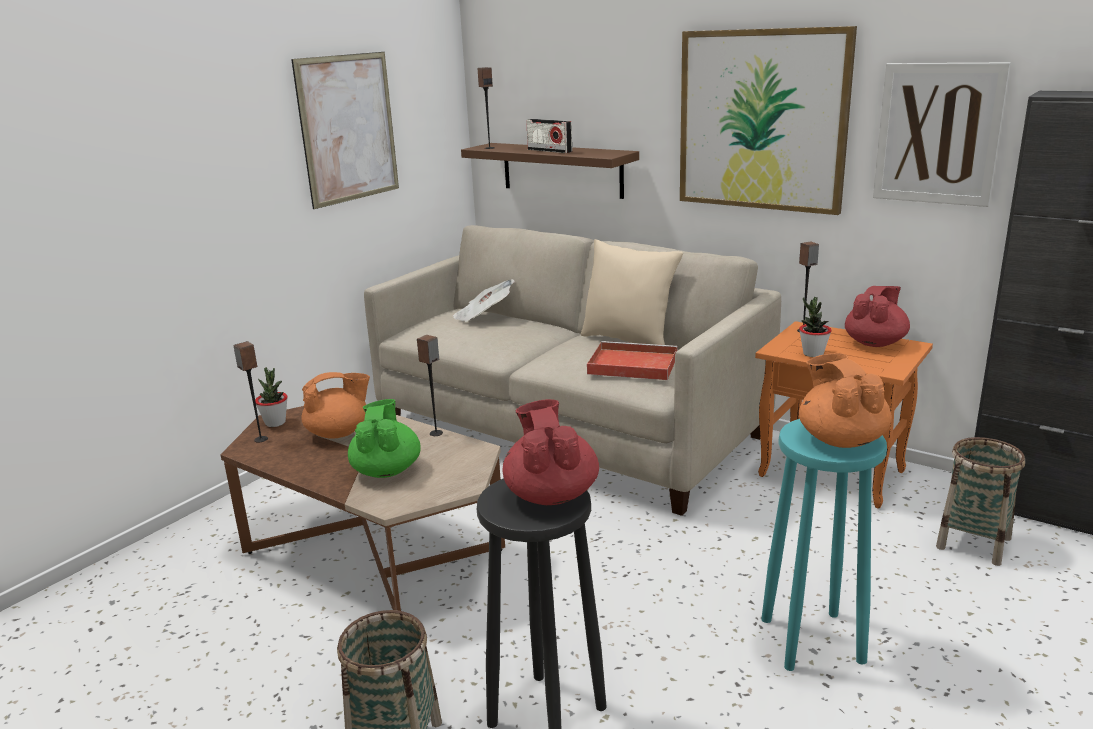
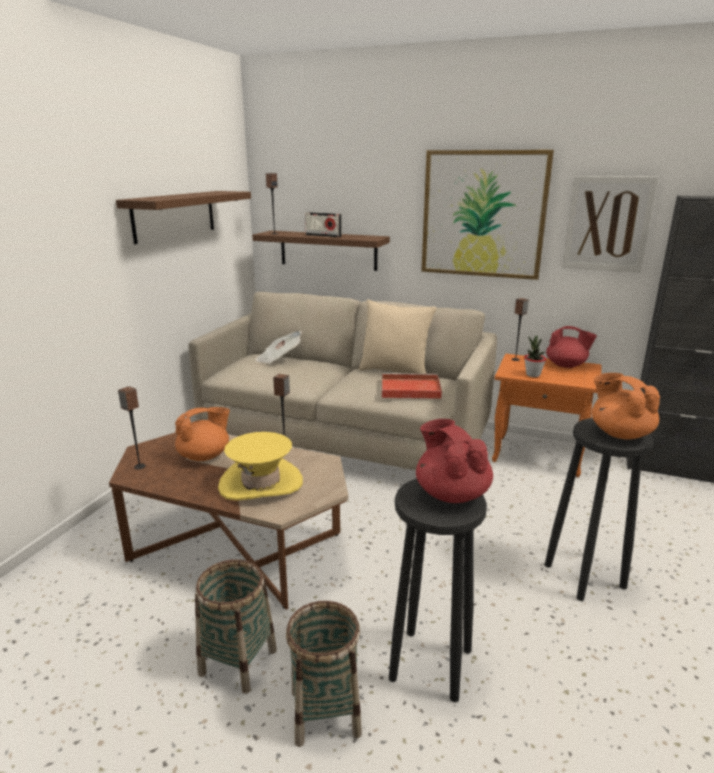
camera: 15 degrees left, 0 degrees up
potted plant [255,367,288,427] -> none
picture [291,52,399,209] -> brown shelf [116,191,251,244]
green teapot [348,399,421,478] -> yellow hat [218,432,303,501]
turquoise stool [761,419,887,671] -> black stool [545,418,653,601]
red teapot [845,286,910,347] -> red teapot turned 90 degrees clockwise [546,326,597,368]
basket [936,437,1025,566] -> basket moved to [195,559,277,694]

